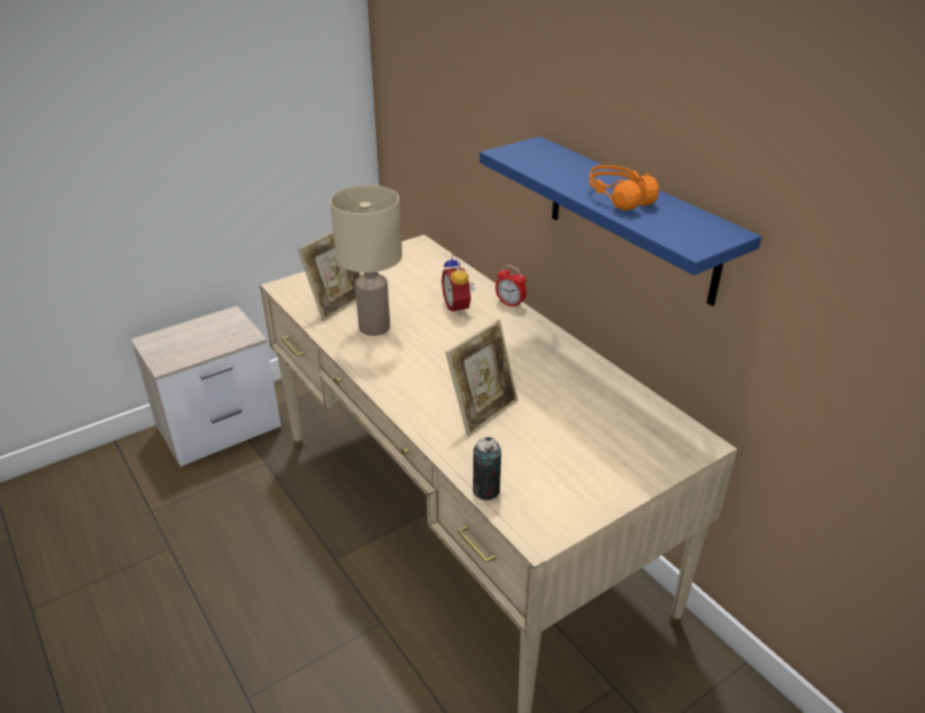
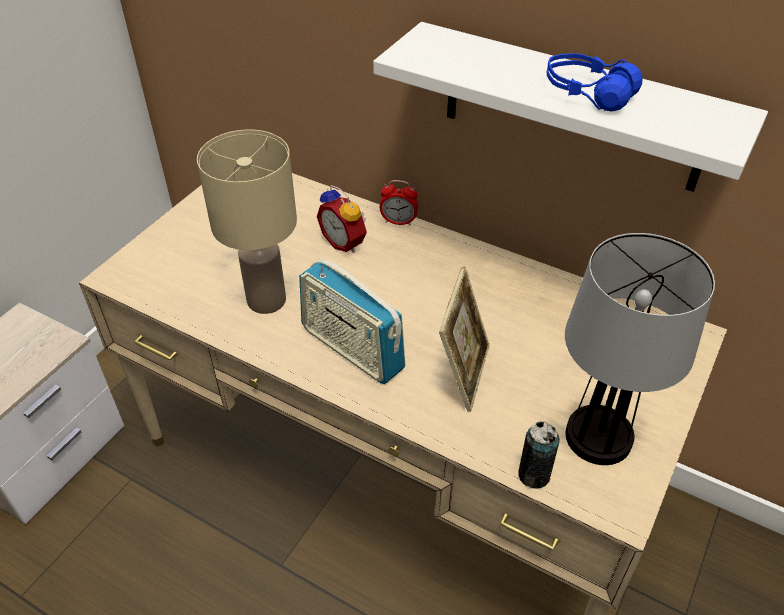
camera: 25 degrees left, 10 degrees up
picture frame [298,232,361,321] -> none
blue shelf [480,136,762,306] -> white shelf [373,22,768,192]
orange headphones [589,165,659,211] -> blue headphones [546,53,643,112]
none -> radio [299,258,406,384]
none -> table lamp [565,233,715,465]

